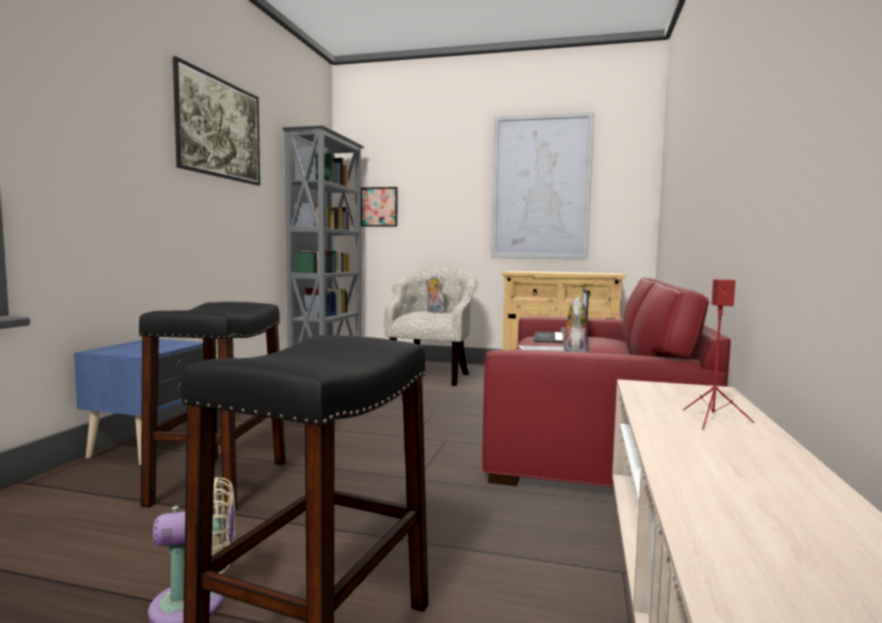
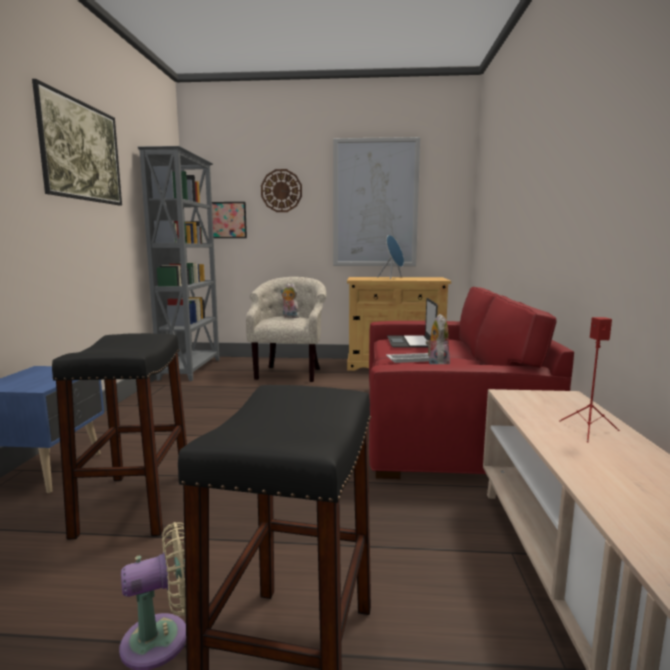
camera: 10 degrees left, 5 degrees up
none -> wall clock [261,169,302,212]
none -> blue speaker [377,235,404,279]

